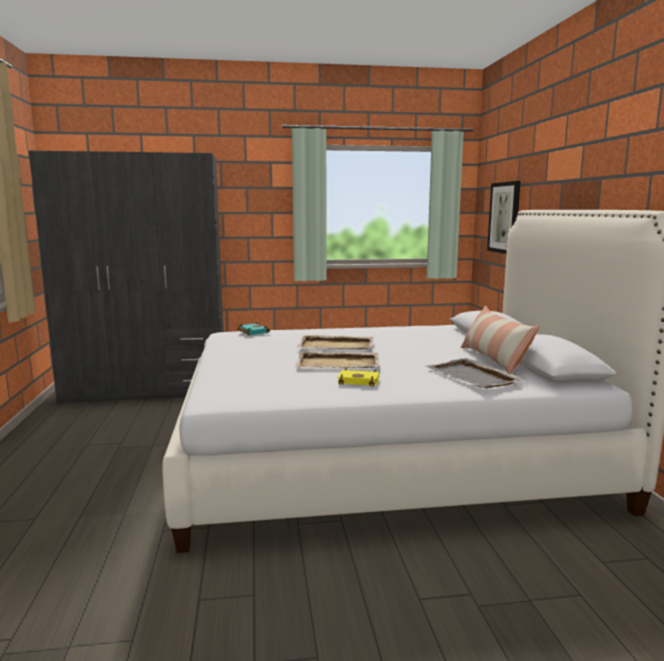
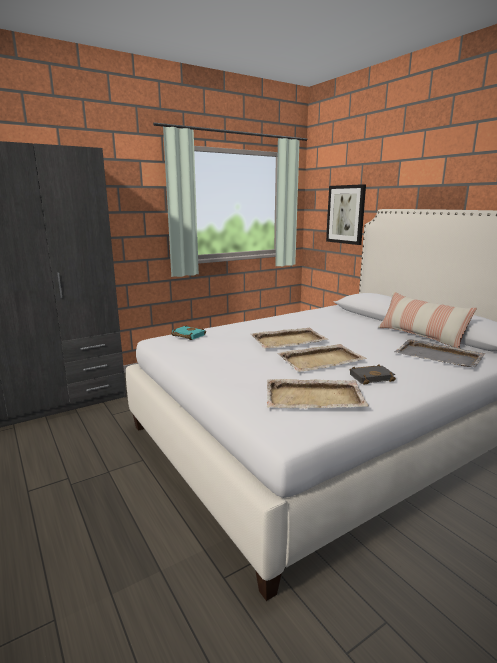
camera: 25 degrees left, 5 degrees up
yellow book [338,368,379,386] -> black book [350,364,396,385]
none -> beige tray [266,379,369,409]

